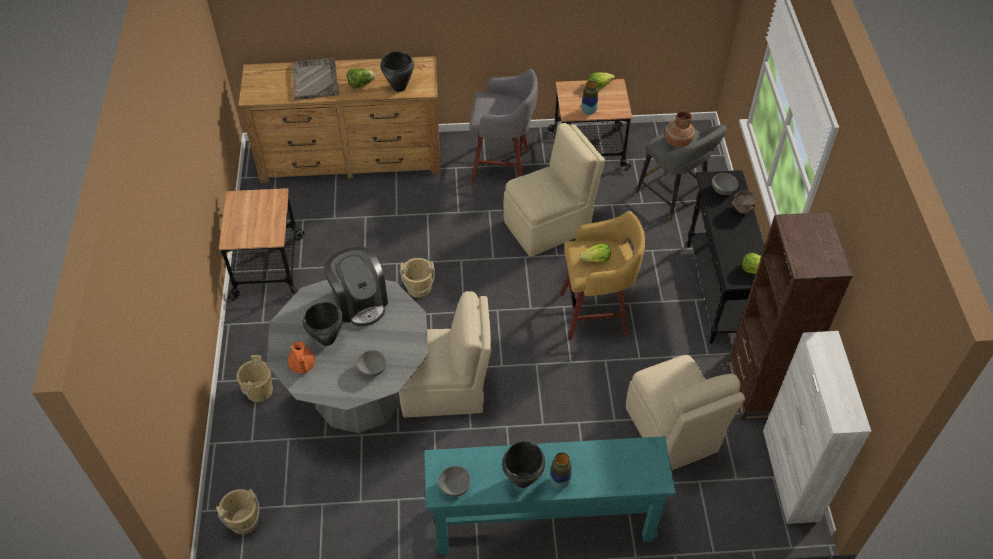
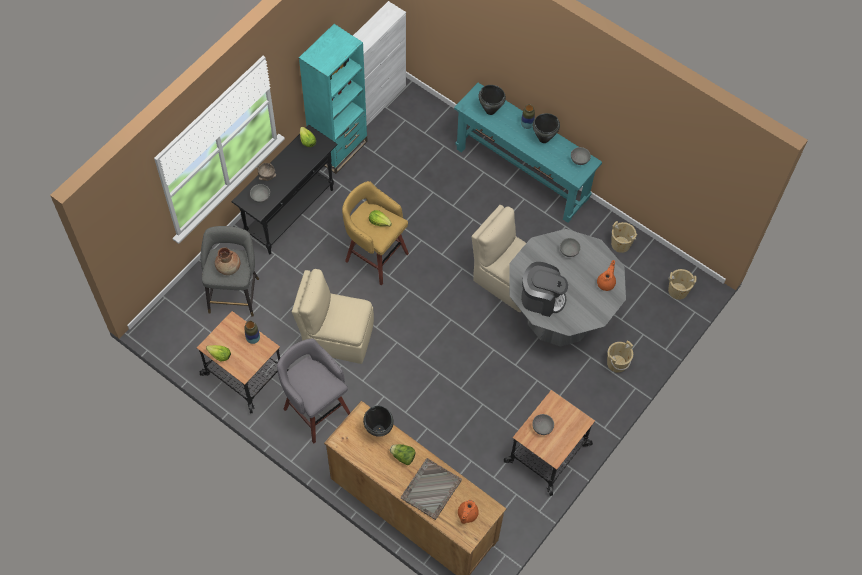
camera: 140 degrees left, 10 degrees up
black cooking pot [302,302,343,346] -> black cooking pot moved to [478,85,506,115]
coffee machine [324,247,388,326] -> coffee machine turned 90 degrees clockwise [521,262,568,317]
beige bucket [400,258,435,298] -> beige bucket moved to [611,221,637,253]
beige chair [626,355,745,470] -> none
brown bookcase [728,212,853,420] -> turquoise bookcase [299,24,368,174]
none -> orange teapot [458,500,479,524]
none -> grey bowl [532,414,554,435]

